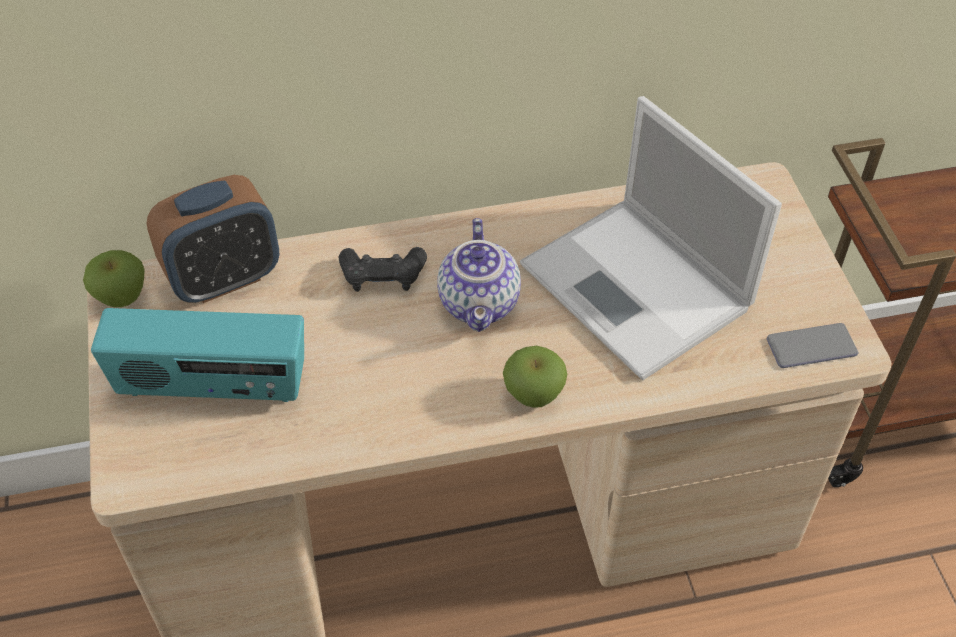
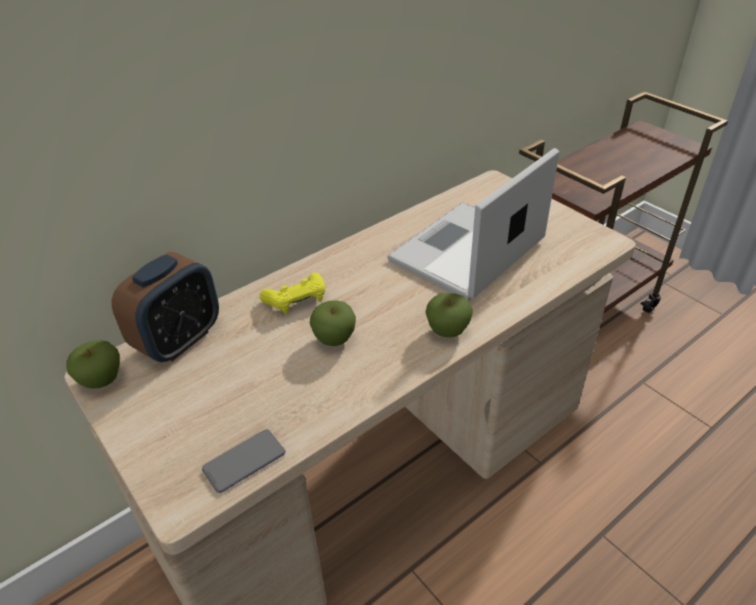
camera: 25 degrees left, 10 degrees down
radio [91,308,304,402] -> none
black game controller [339,247,427,292] -> yellow game controller [260,273,325,314]
teapot [437,218,521,332] -> none
laptop [520,96,782,380] -> laptop turned 105 degrees clockwise [387,148,559,300]
phone [767,323,859,368] -> phone moved to [202,429,286,493]
none -> apple [310,301,356,346]

